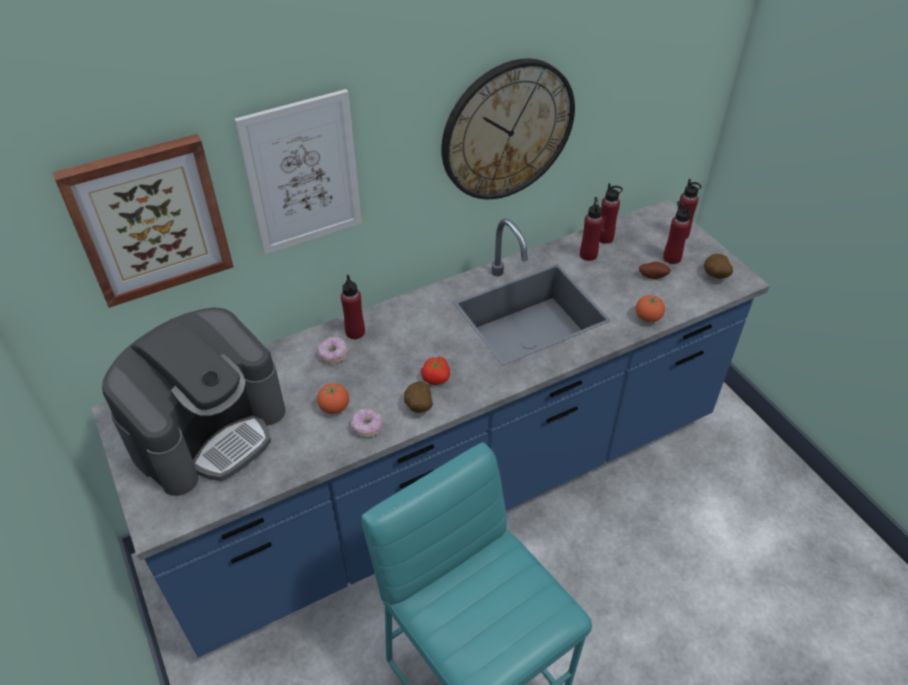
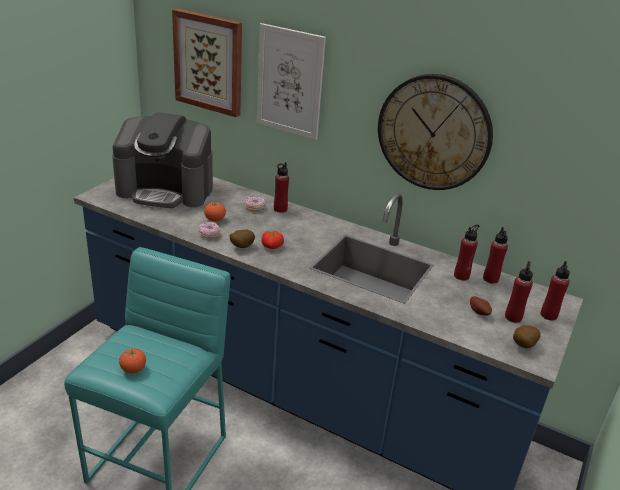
camera: 55 degrees right, 15 degrees down
tomato [636,295,665,322] -> tomato moved to [119,348,146,373]

